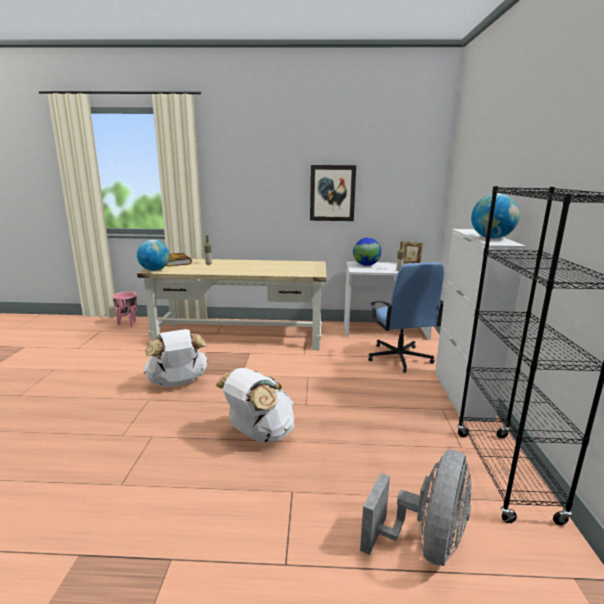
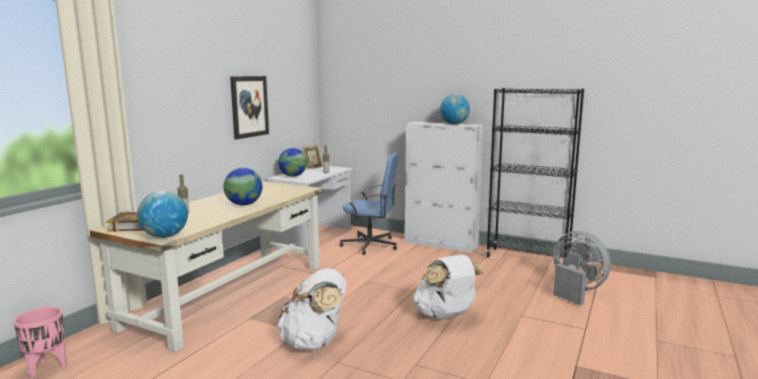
camera: 65 degrees left, 5 degrees down
none -> globe [223,168,263,205]

